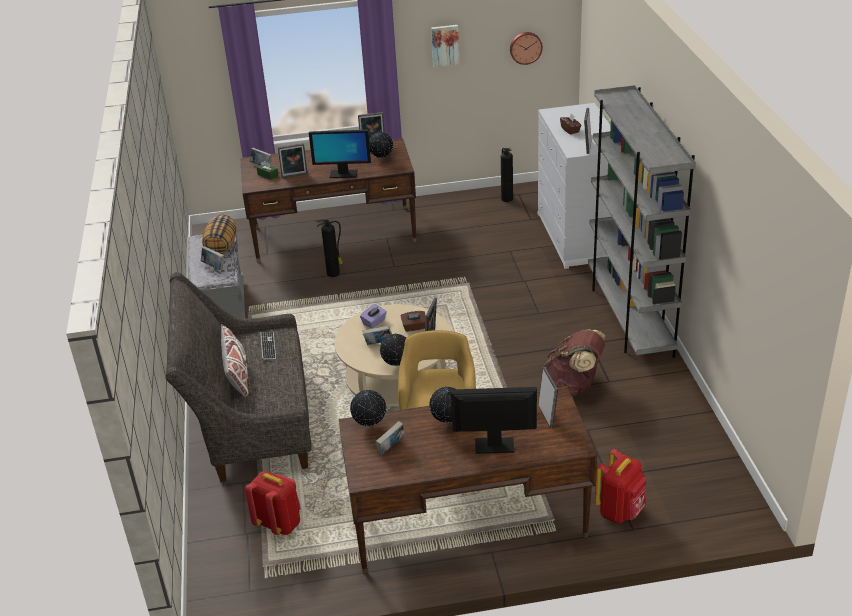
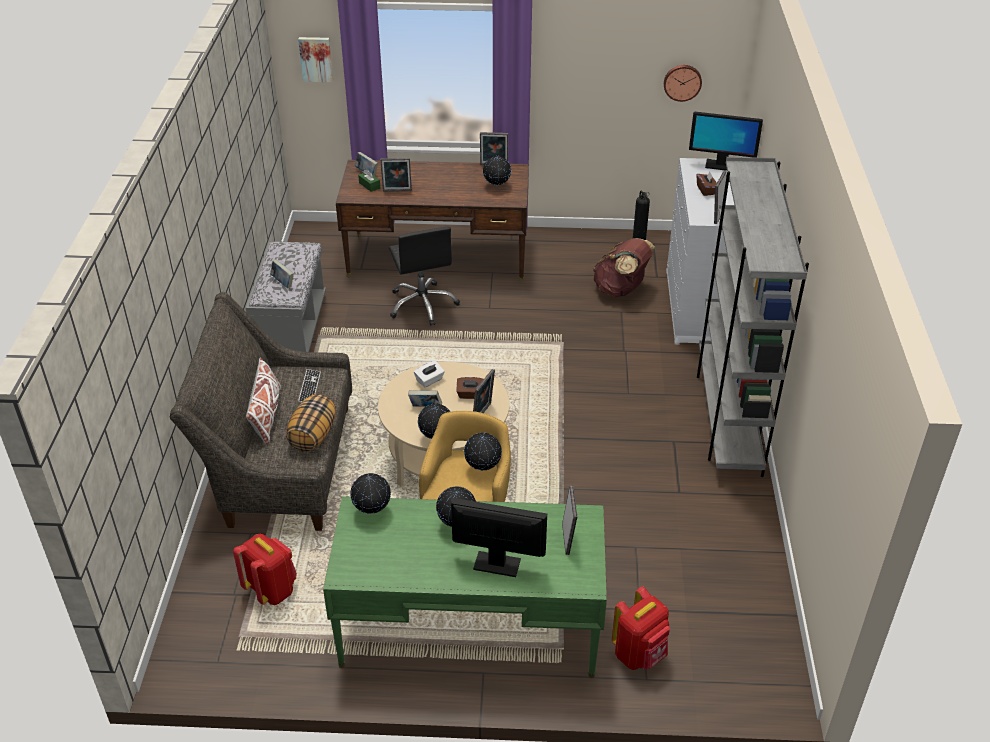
camera: 10 degrees right, 5 degrees up
pillow [202,215,237,254] -> pillow moved to [286,394,336,451]
monitor [309,130,371,178] -> monitor moved to [689,112,763,171]
fire extinguisher [316,220,343,277] -> black office chair [389,227,460,326]
brown desk [339,386,597,574] -> green desk [323,496,607,678]
purple tissue box [360,304,387,329] -> white tissue box [414,361,445,387]
book [376,421,404,455] -> none
picture [431,25,460,67] -> picture moved to [298,37,333,82]
brown backpack [544,329,606,396] -> brown backpack moved to [593,238,656,297]
none -> globe [464,433,502,471]

